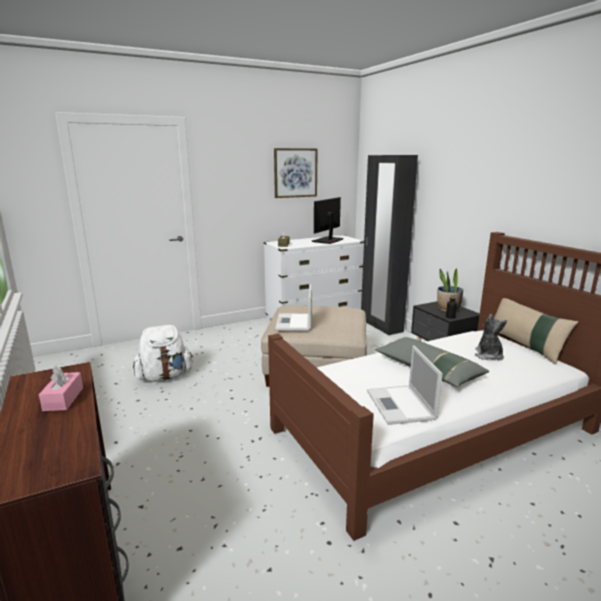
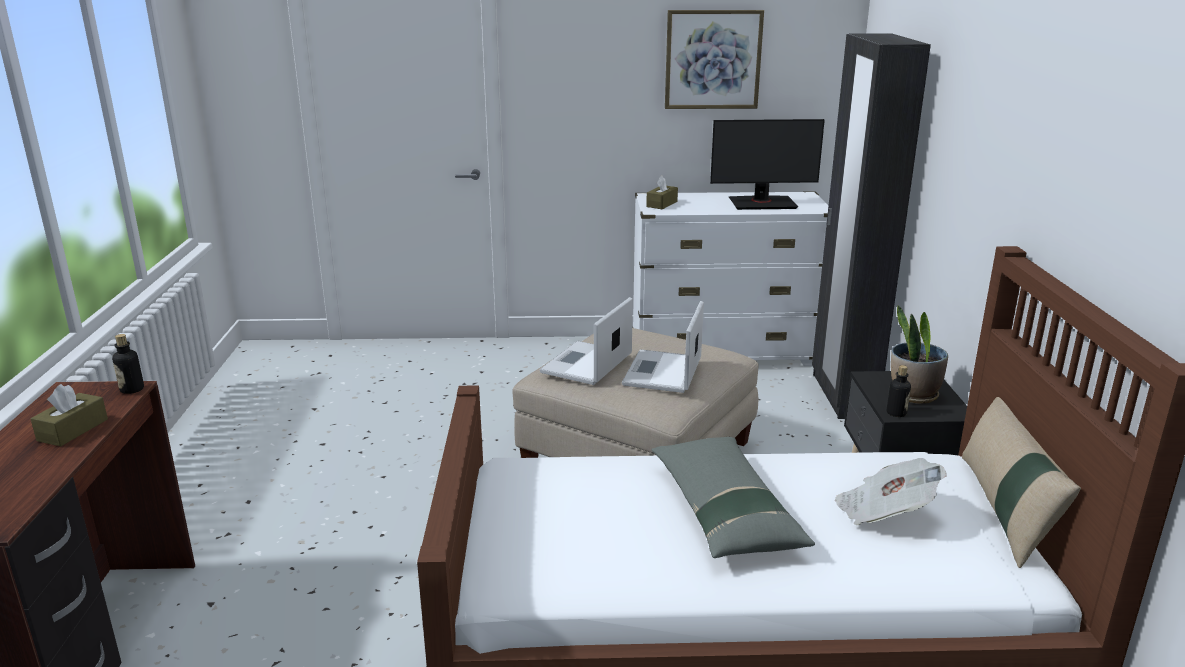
camera: 25 degrees right, 5 degrees up
pink tissue box [39,366,83,411] -> brown tissue box [31,384,108,446]
white backpack [133,325,193,382] -> none
monitor [312,197,344,244] -> monitor turned 150 degrees counterclockwise [710,119,825,210]
laptop [367,346,443,425] -> laptop moved to [622,301,704,393]
plush toy [475,314,507,360] -> newspaper [835,458,947,525]
none -> bottle [112,334,144,394]

